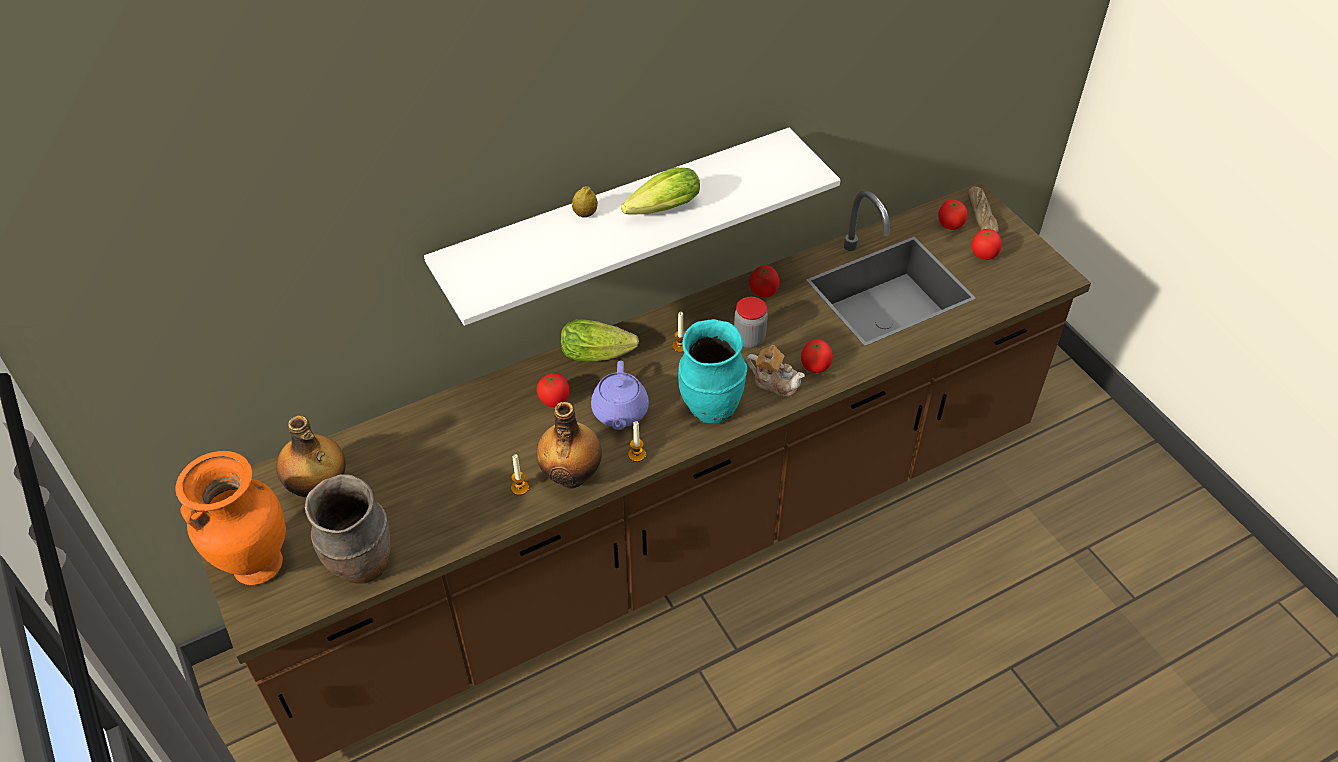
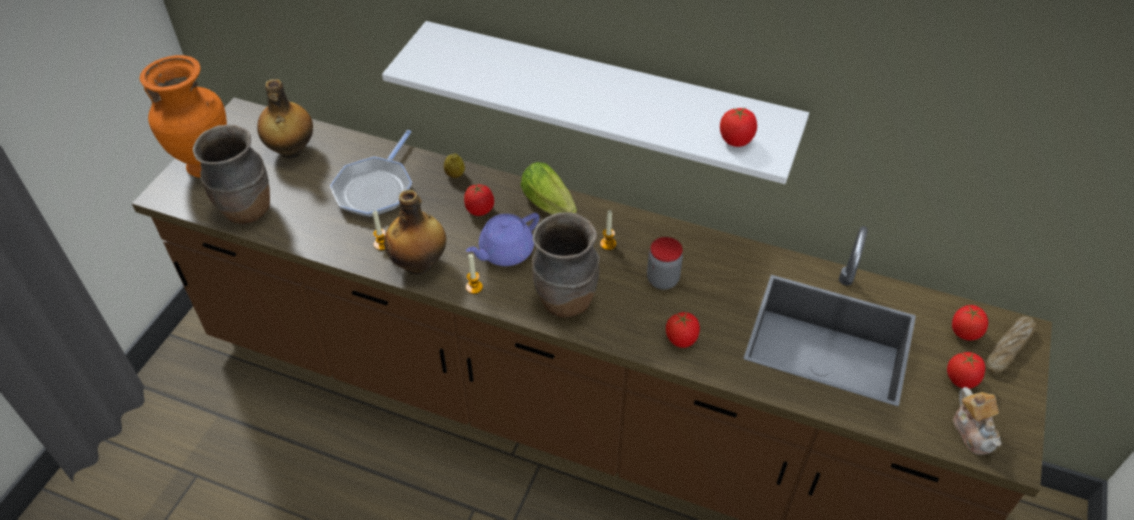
camera: 50 degrees right, 0 degrees up
lemon [572,186,598,218] -> lemon moved to [444,153,465,178]
lettuce [621,168,700,215] -> none
turquoise vase [678,319,747,424] -> brown vase [532,213,600,318]
teapot [746,345,805,397] -> teapot moved to [953,387,1002,455]
tomato [749,265,779,297] -> tomato moved to [720,107,757,147]
none -> frying pan [330,130,412,217]

